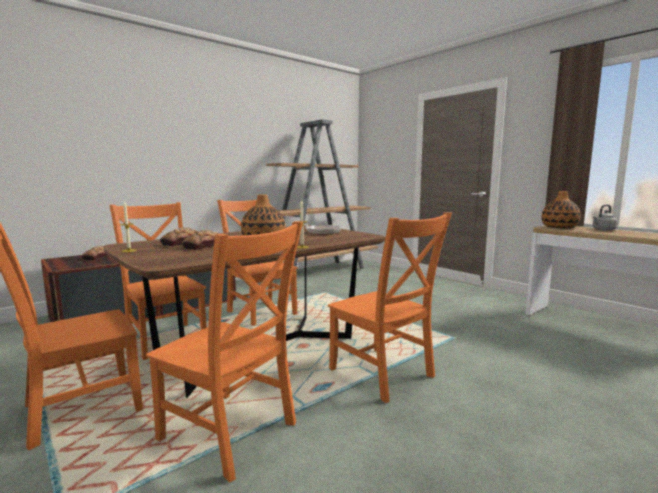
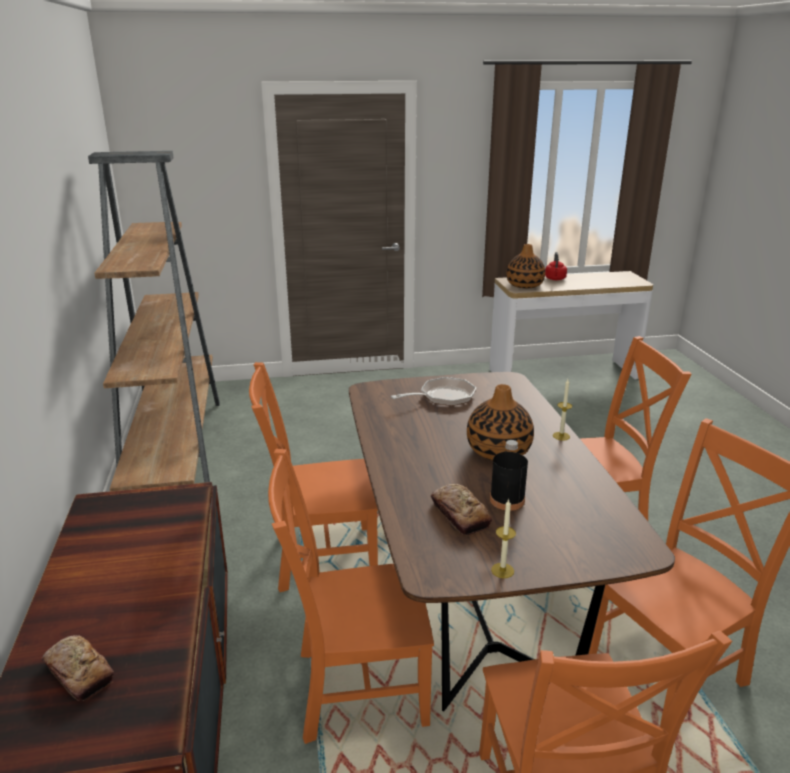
camera: 60 degrees left, 15 degrees up
bread [182,230,220,250] -> black bottle [490,440,528,511]
grey kettle [593,205,618,231] -> red kettle [545,252,567,280]

